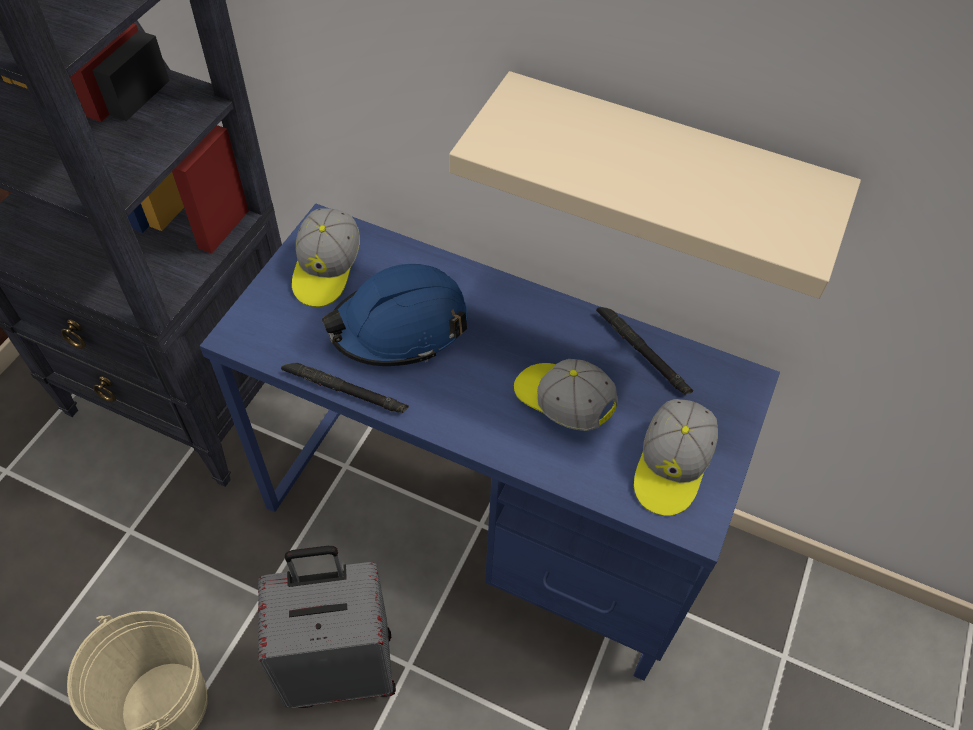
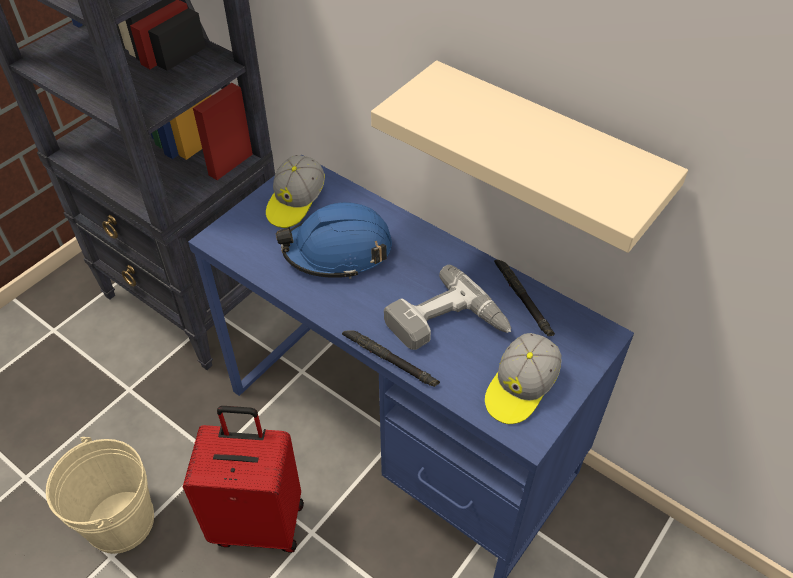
camera: 15 degrees right, 5 degrees down
grey suitcase [258,546,396,708] -> red suitcase [183,406,304,553]
black flashlight [281,363,409,413] -> black flashlight moved to [342,330,440,387]
cap [514,359,618,431] -> power drill [384,265,511,350]

